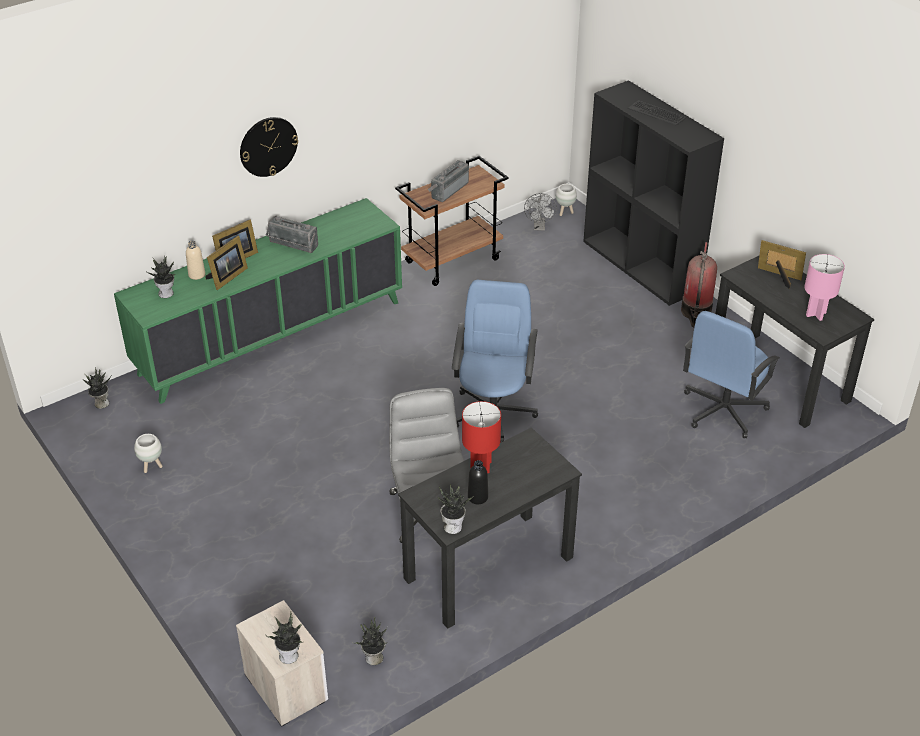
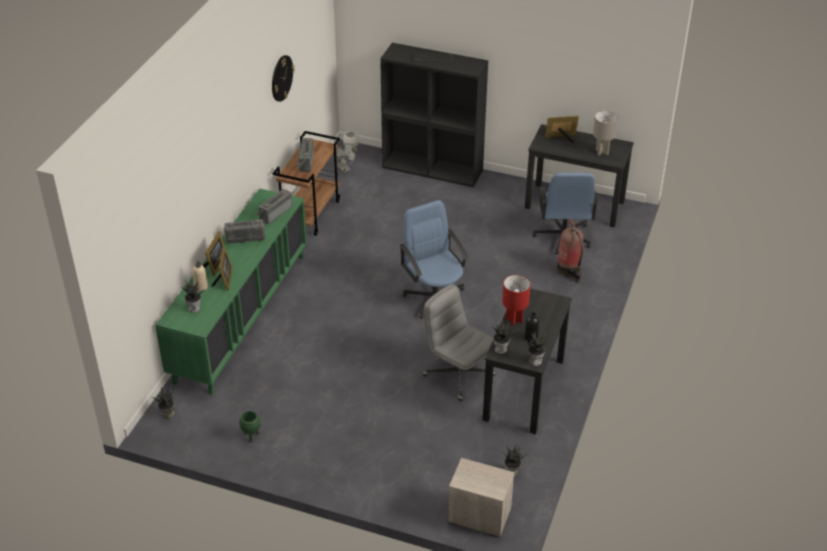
camera: 35 degrees left, 0 degrees up
white planter [134,434,163,473] -> green planter [239,411,261,442]
wall clock [240,117,298,177] -> wall clock moved to [272,55,295,102]
potted plant [266,613,302,664] -> potted plant moved to [492,320,516,354]
fire extinguisher [681,242,717,327] -> fire extinguisher moved to [557,218,584,283]
pink table lamp [804,254,845,321] -> grey table lamp [593,111,618,155]
none -> radio [256,189,292,224]

